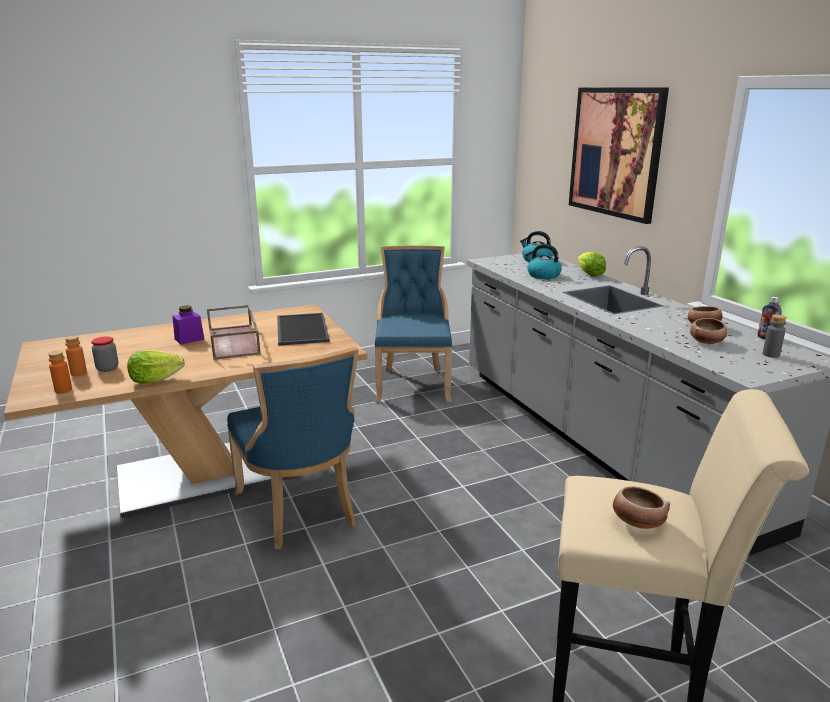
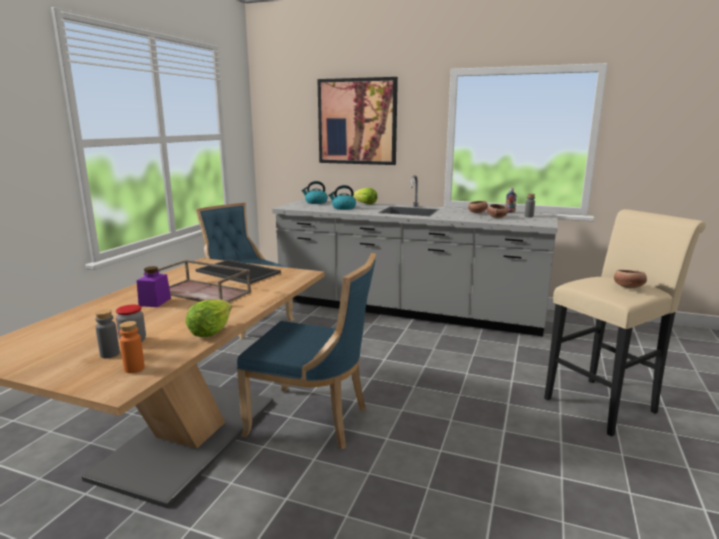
camera: 45 degrees left, 5 degrees down
orange bottle [65,336,87,376] -> grey bottle [95,309,120,358]

